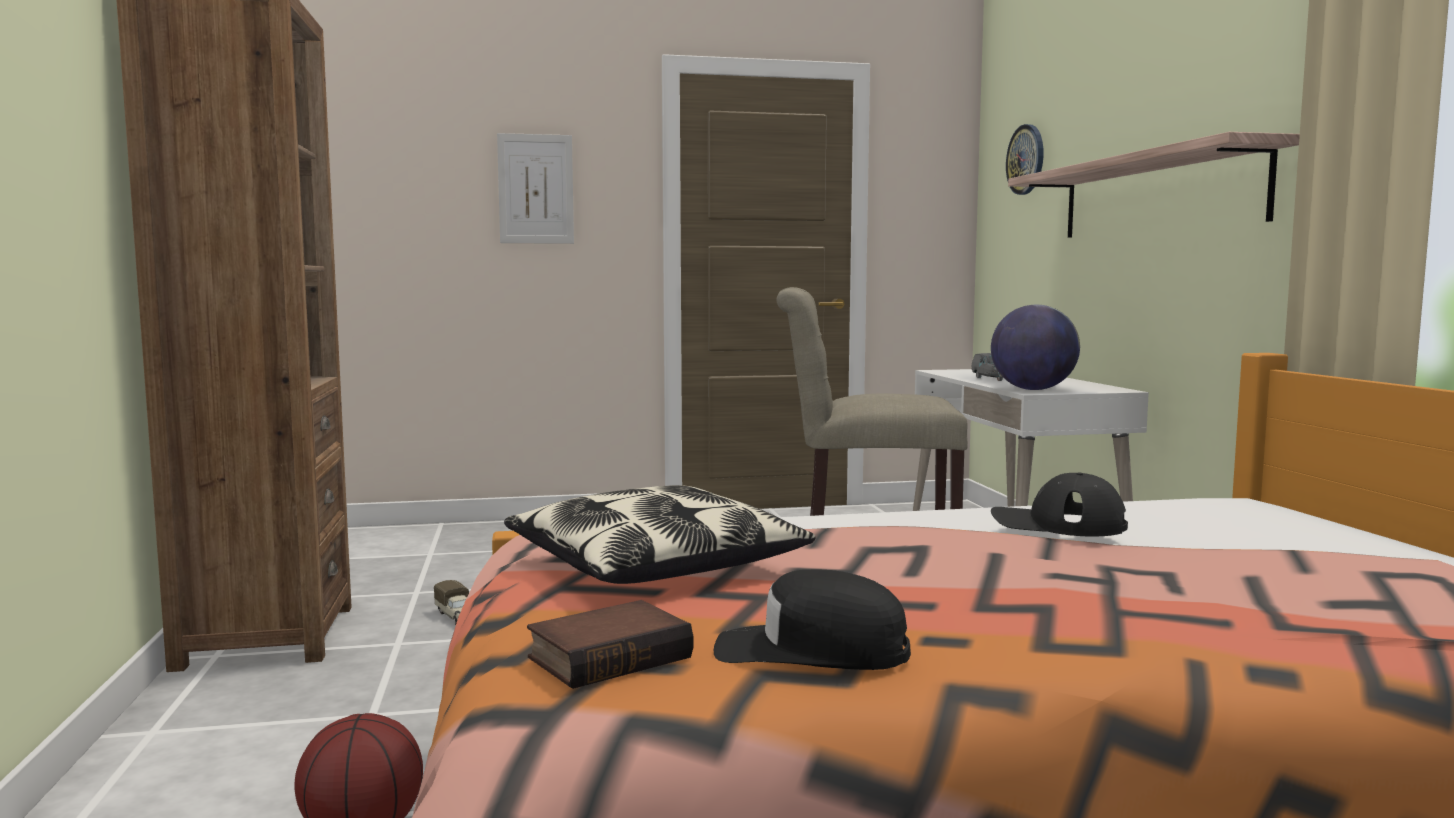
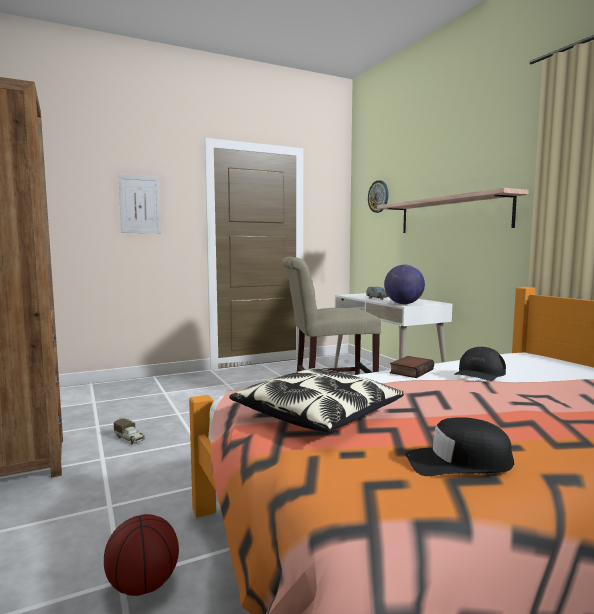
camera: 15 degrees left, 0 degrees up
book [527,600,693,689] -> book moved to [390,356,434,378]
black cap [991,473,1128,537] -> black cap turned 60 degrees counterclockwise [454,347,506,381]

